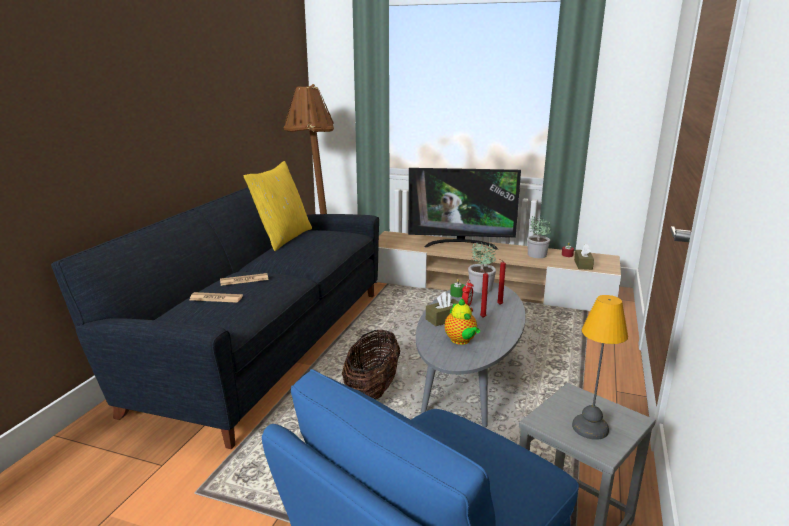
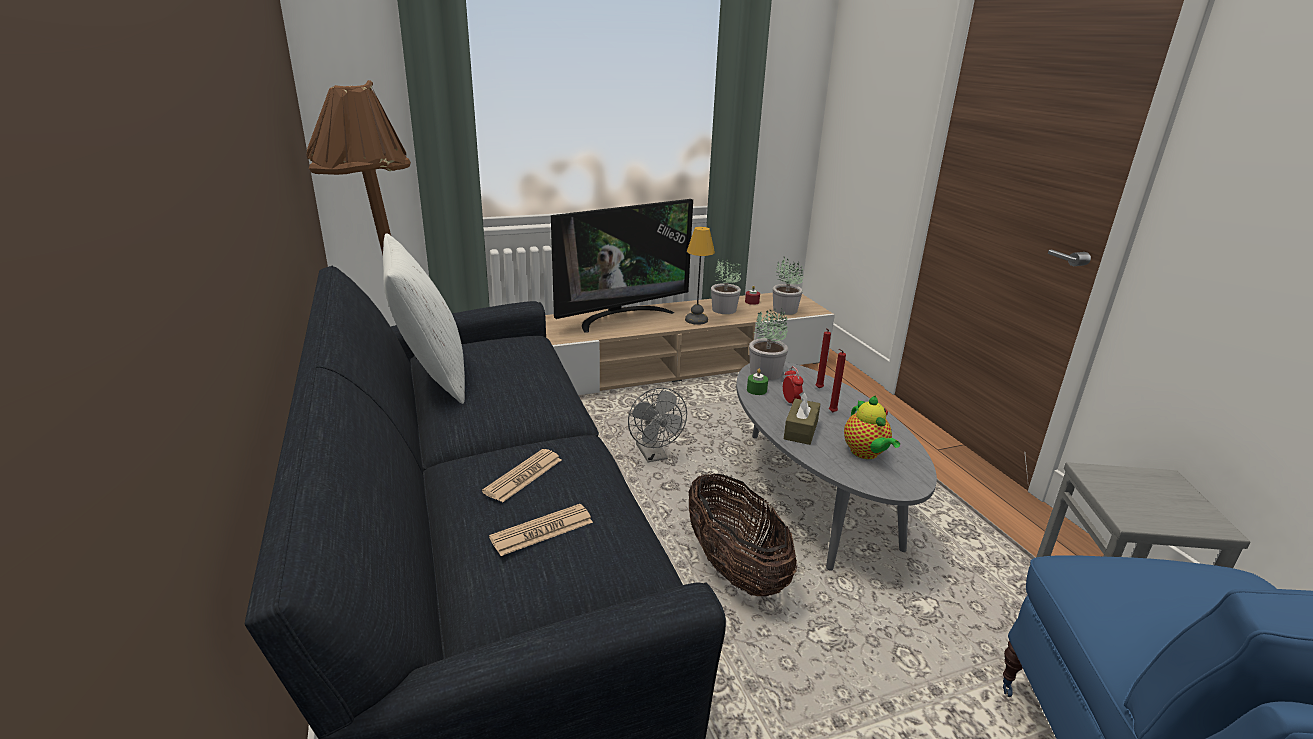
camera: 40 degrees left, 5 degrees up
yellow pillow [244,161,312,251] -> white pillow [383,233,465,404]
teapot [445,298,480,345] -> teapot turned 45 degrees clockwise [844,395,900,459]
table lamp [572,295,628,440] -> table lamp moved to [685,227,715,325]
brown tissue box [574,244,594,270] -> potted plant [773,256,804,315]
none -> grey fan [628,388,687,462]

